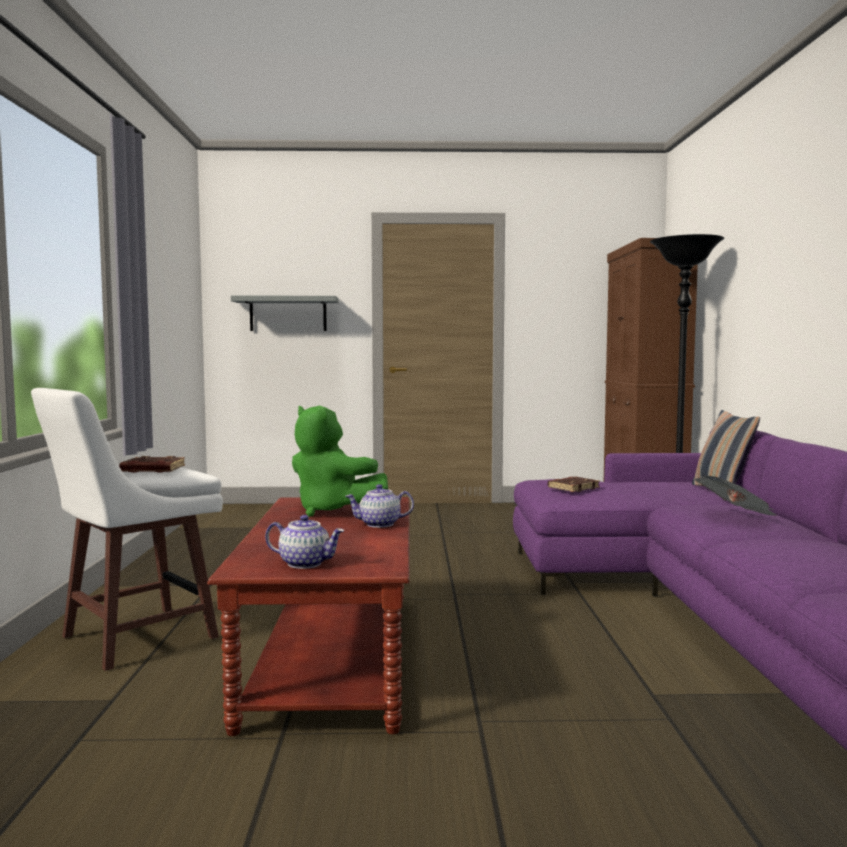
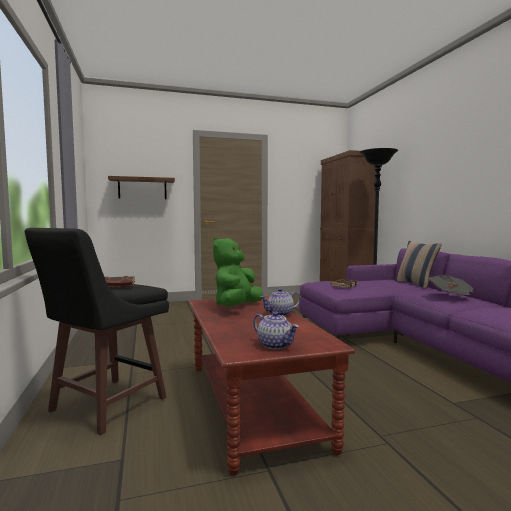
camera: 15 degrees left, 0 degrees up
white stool [31,388,223,671] -> black stool [25,228,169,435]
grey shelf [231,296,339,331] -> brown shelf [108,176,175,199]
teapot [265,515,344,569] -> teapot turned 45 degrees clockwise [253,311,299,349]
green plush toy [292,405,388,517] -> green plush toy turned 90 degrees clockwise [213,238,263,306]

